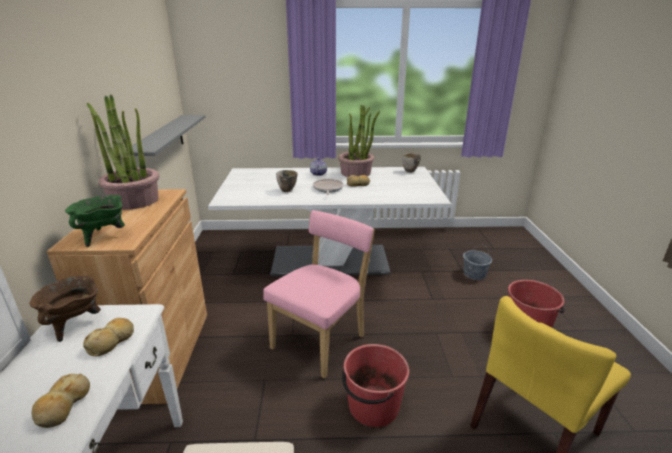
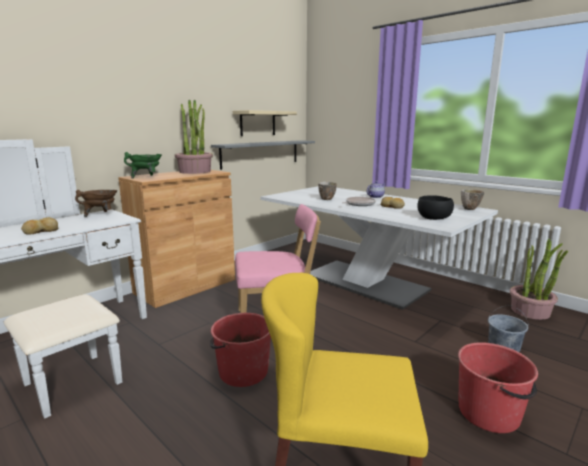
camera: 45 degrees right, 10 degrees down
bread [83,318,134,356] -> none
potted plant [338,104,380,177] -> potted plant moved to [510,239,568,320]
none -> beige shelf [233,110,297,136]
none -> black bowl [417,195,454,220]

